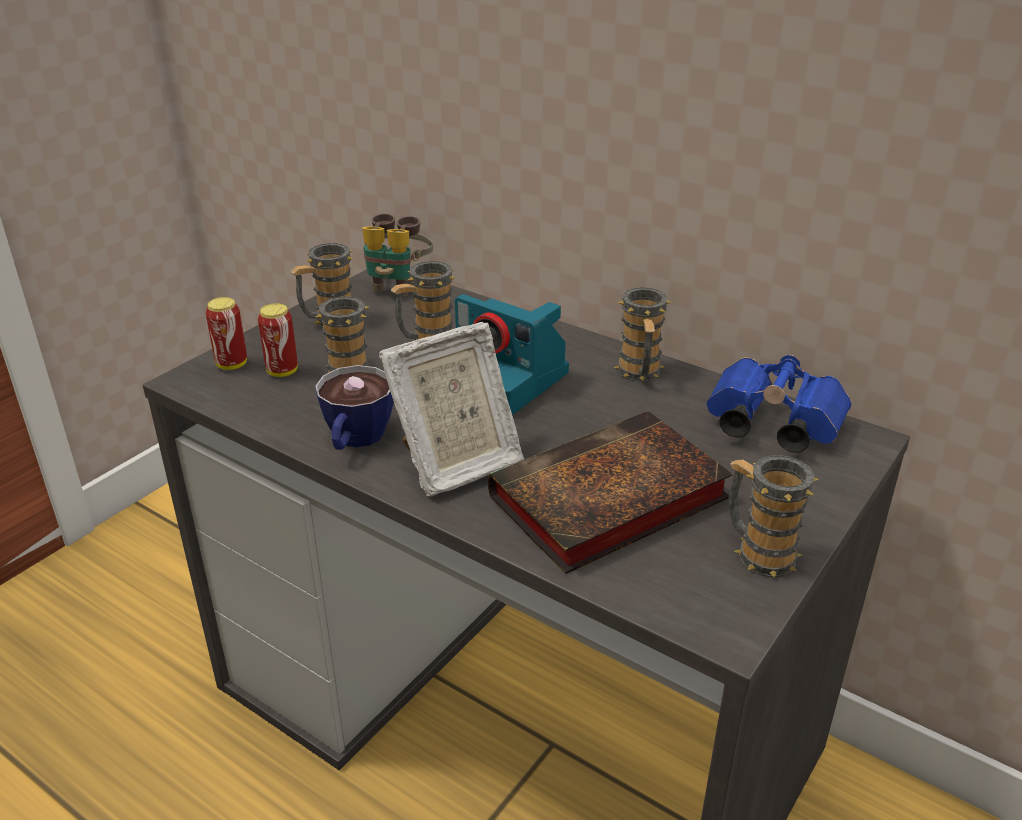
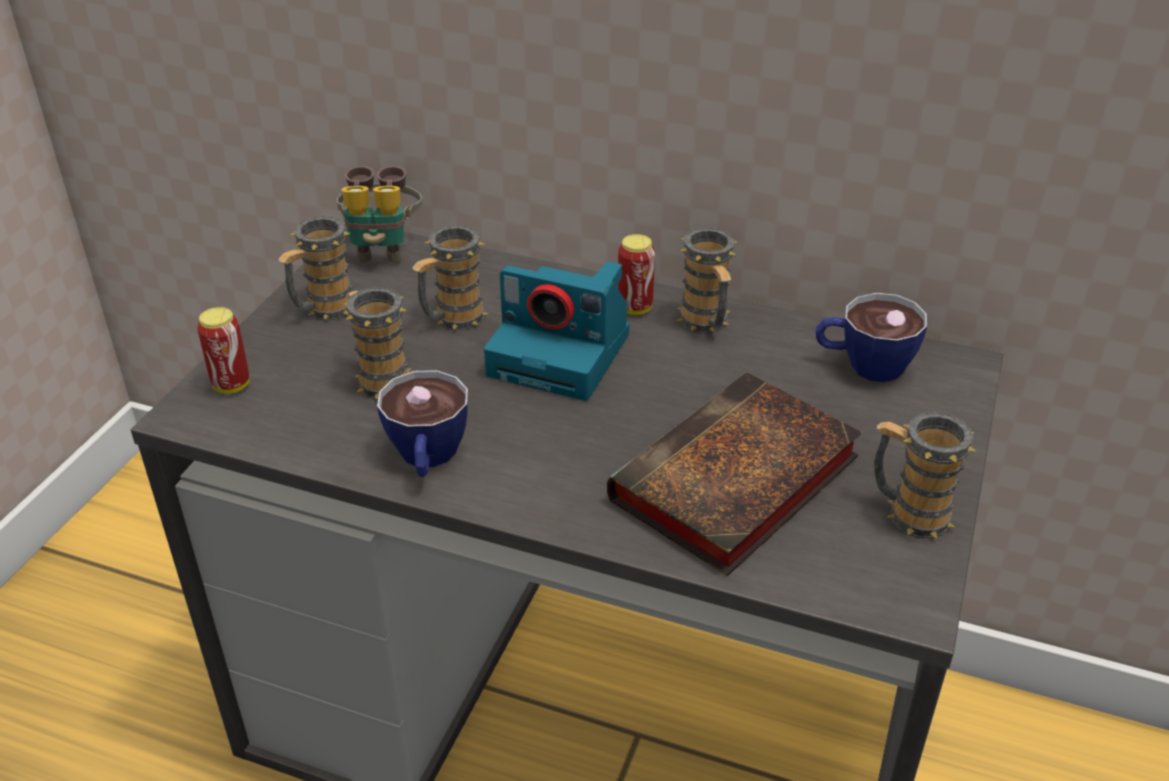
camera: 15 degrees left, 5 degrees up
can [258,303,298,377] -> can moved to [618,234,655,315]
picture frame [379,322,524,496] -> none
blue binoculars [706,355,851,453] -> cup [816,293,927,382]

